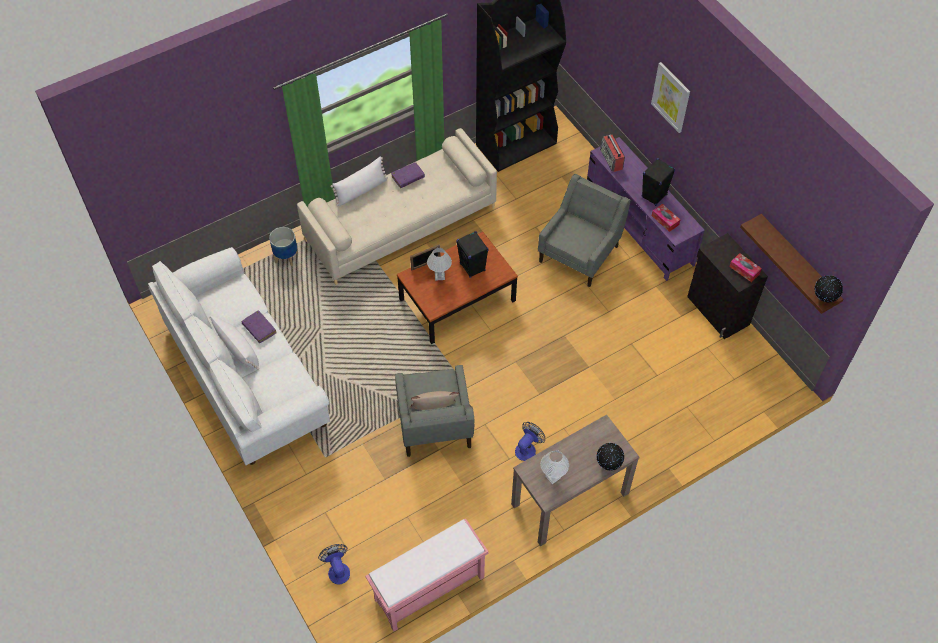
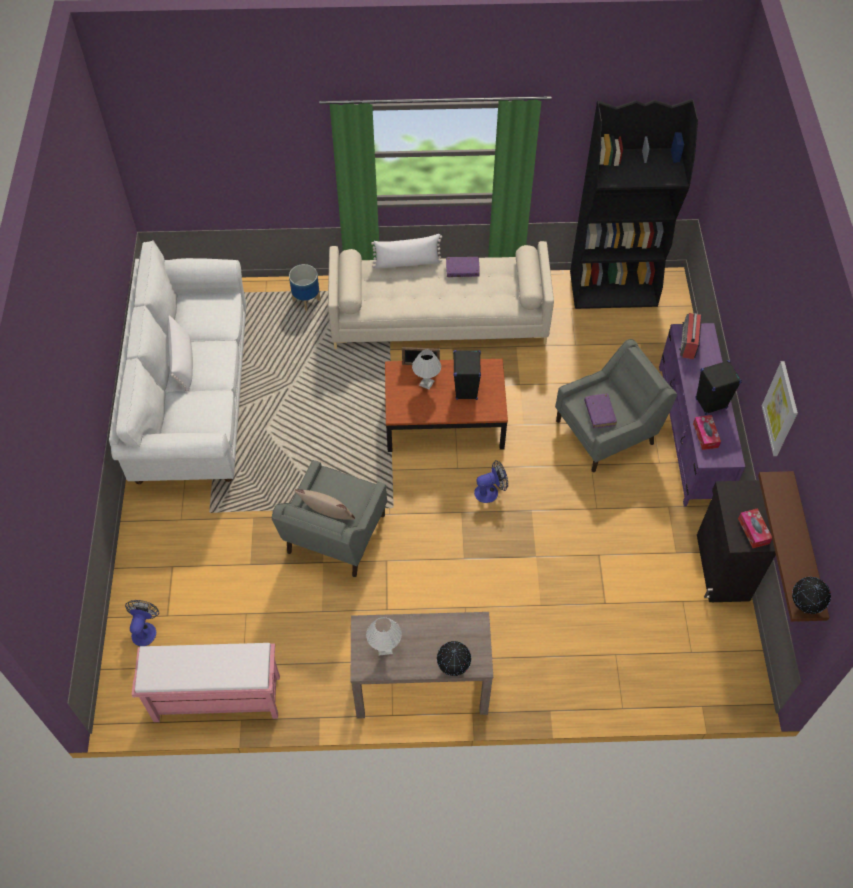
camera: 30 degrees right, 0 degrees up
purple book [242,310,277,343] -> purple book moved to [584,393,617,428]
fan [515,422,545,461] -> fan moved to [474,460,508,503]
picture [651,62,690,133] -> picture moved to [762,361,798,456]

